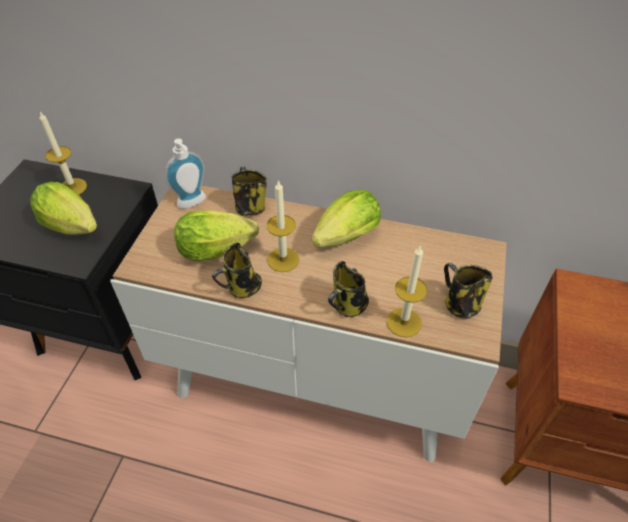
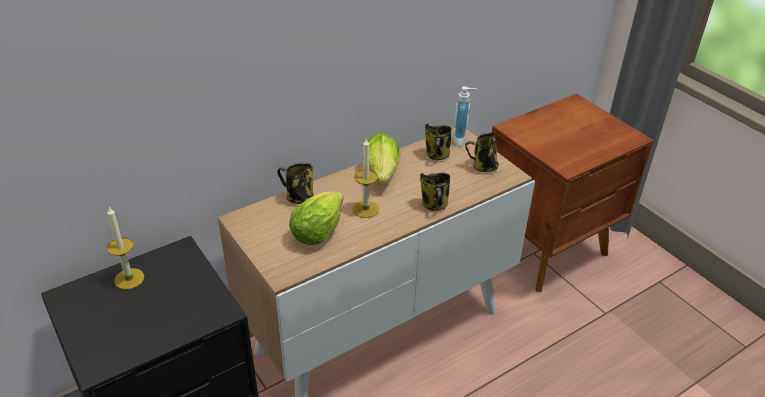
camera: 50 degrees left, 10 degrees down
lettuce [30,182,97,235] -> none
soap dispenser [165,139,206,209] -> soap dispenser moved to [453,86,478,147]
mug [212,242,262,298] -> mug moved to [425,124,452,160]
candle [386,245,427,337] -> none

